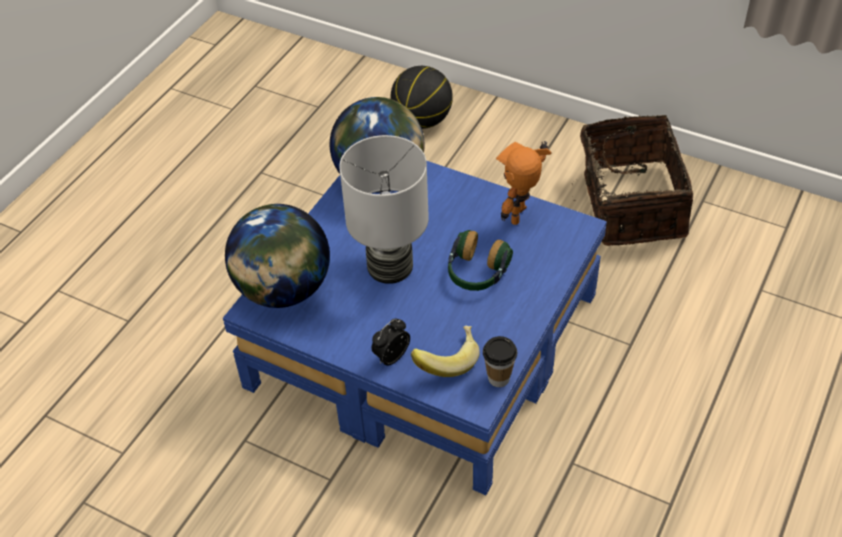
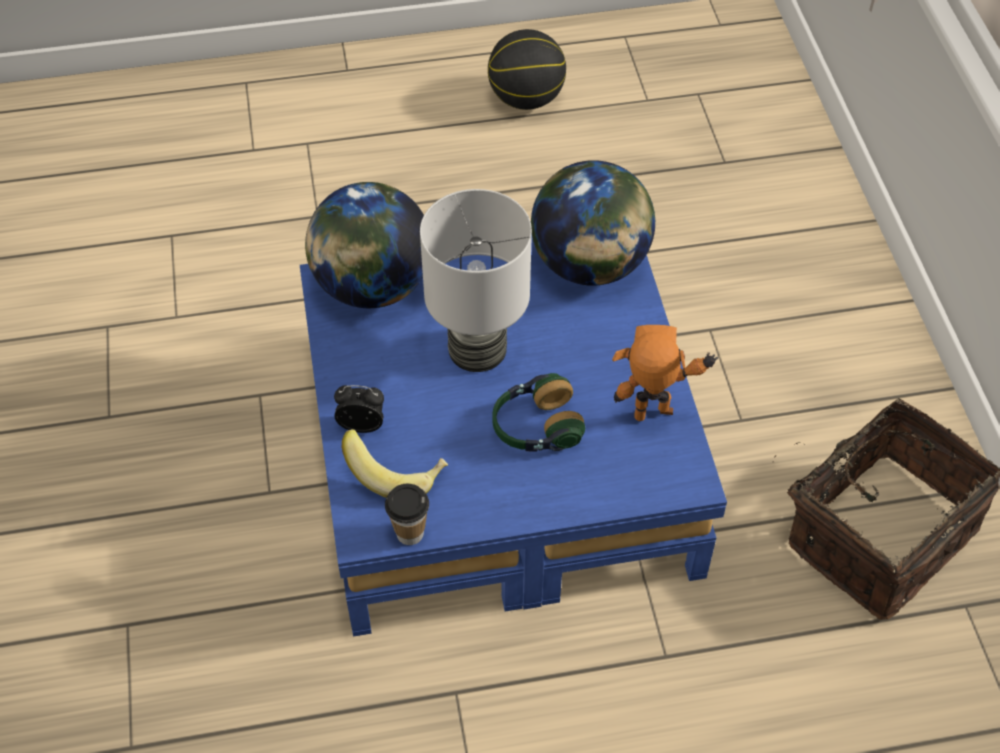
camera: 50 degrees right, 5 degrees up
basketball [390,66,453,129] -> basketball moved to [488,29,566,110]

